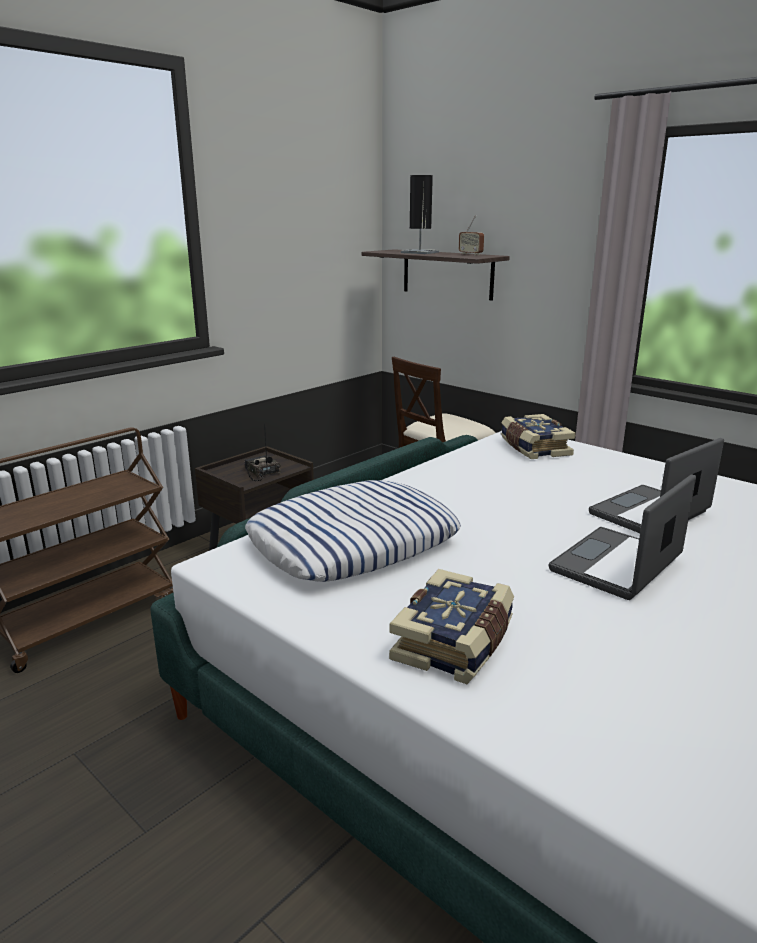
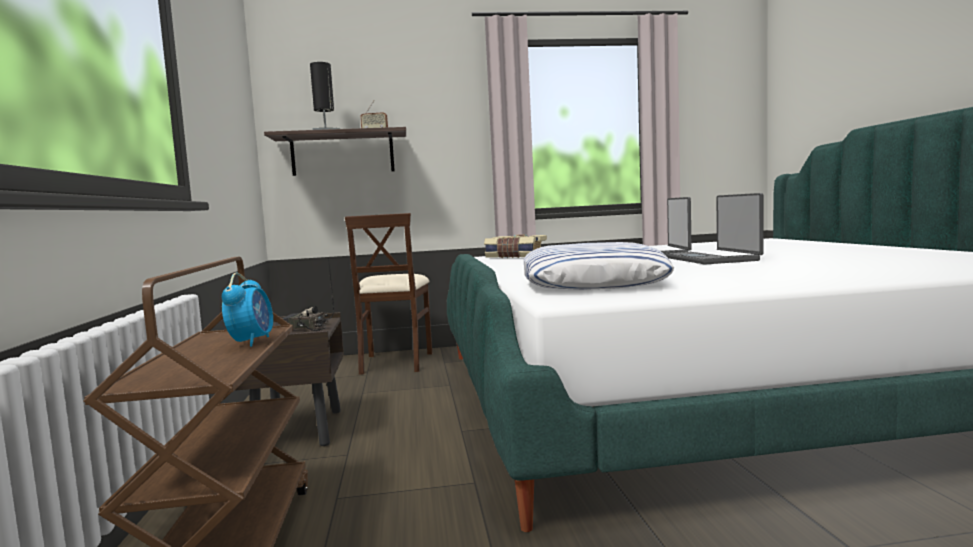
camera: 50 degrees left, 15 degrees down
book [389,569,514,684] -> none
none -> alarm clock [222,273,273,347]

